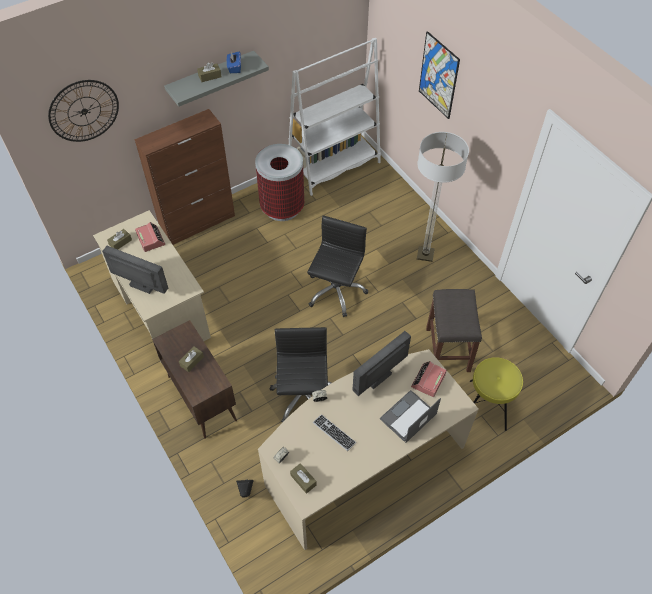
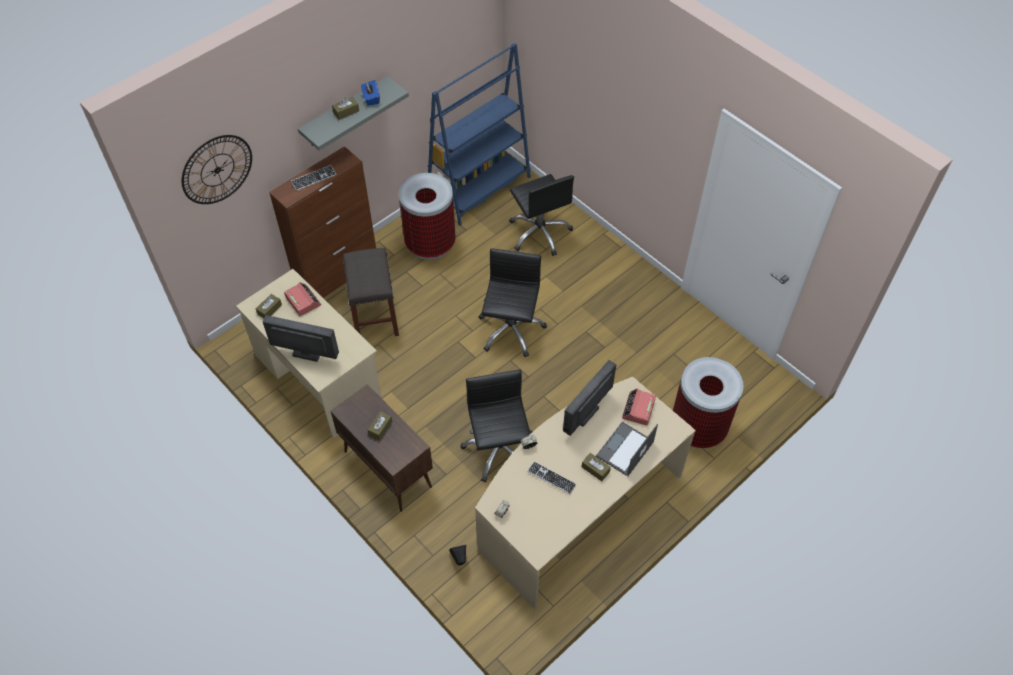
camera: 10 degrees left, 0 degrees up
white bookcase [288,38,381,196] -> blue bookcase [428,43,531,226]
brown tissue box [290,463,317,494] -> brown tissue box moved to [582,453,611,481]
floor lamp [417,132,469,262] -> none
picture [419,31,460,119] -> none
grey stool [426,289,482,372] -> grey stool moved to [343,248,399,336]
yellow stool [470,357,523,431] -> trash can [673,357,743,448]
none -> keyboard [291,165,336,191]
none -> black office chair [509,174,574,256]

